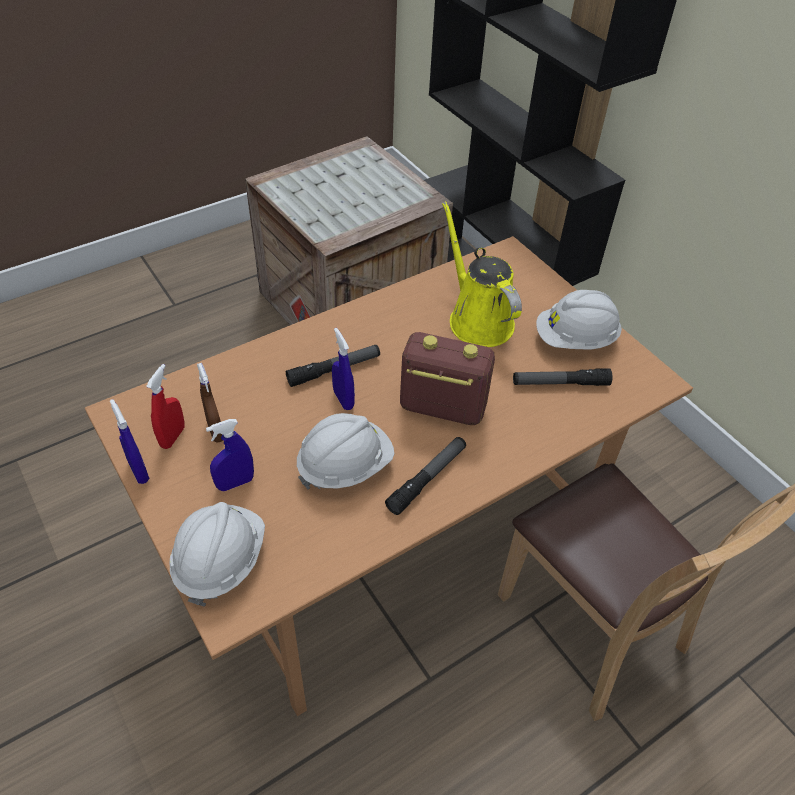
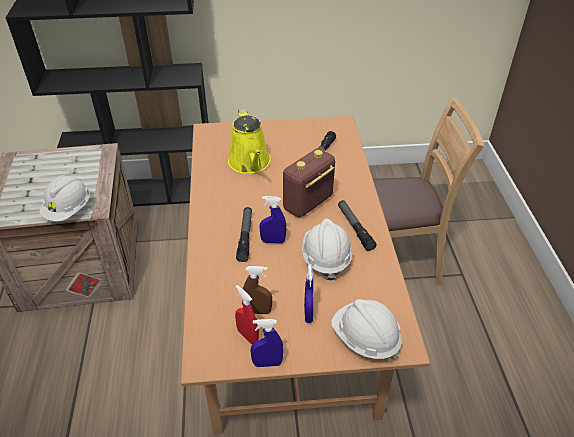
camera: 60 degrees left, 5 degrees down
yellow watering can [442,201,522,347] -> yellow watering can turned 105 degrees counterclockwise [228,108,271,174]
white hard hat [536,290,622,350] -> white hard hat moved to [39,175,90,221]

